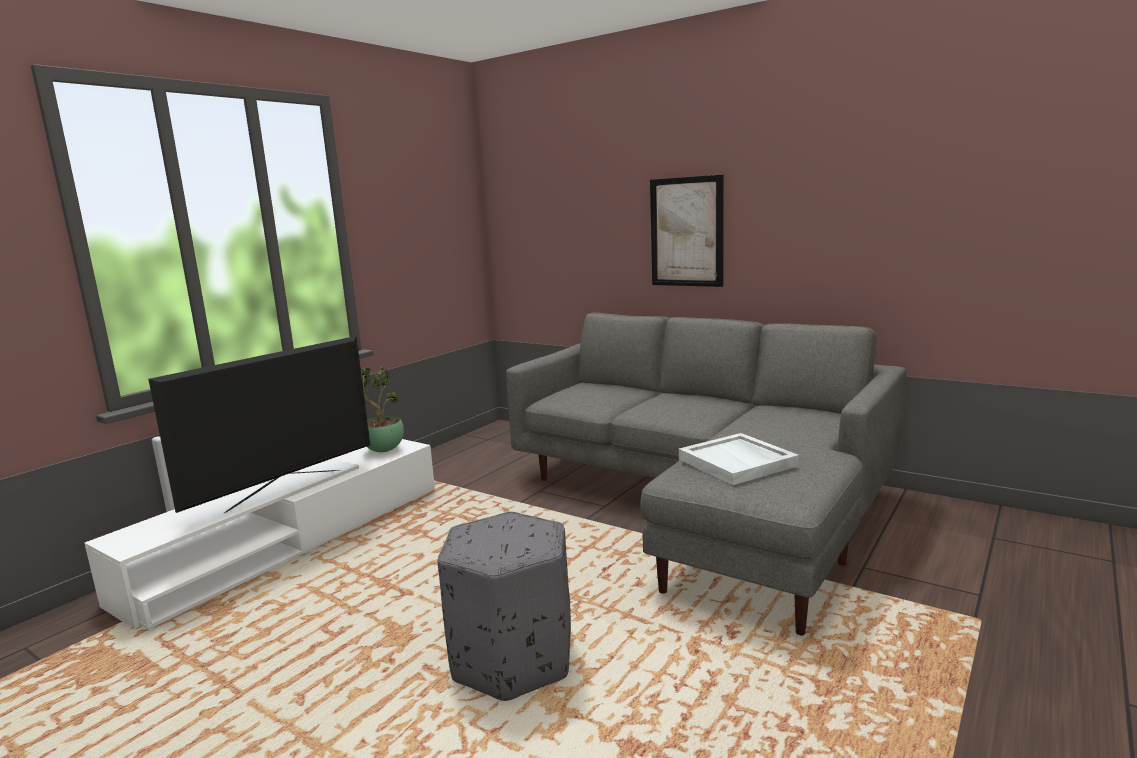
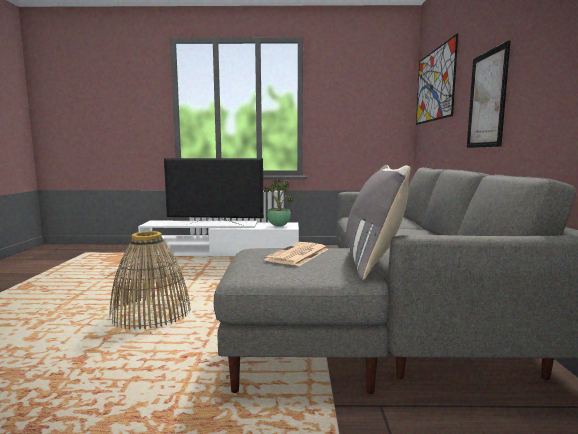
camera: 55 degrees right, 5 degrees down
grey ottoman [437,512,571,701] -> basket [109,231,191,330]
white tray [679,433,799,485] -> newspaper [264,242,328,266]
none -> grey pillow [346,165,411,280]
none -> picture [416,33,458,125]

